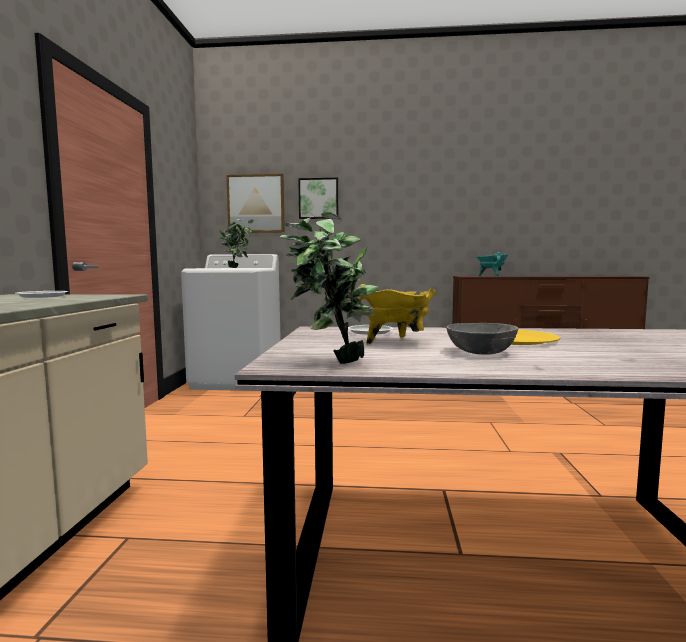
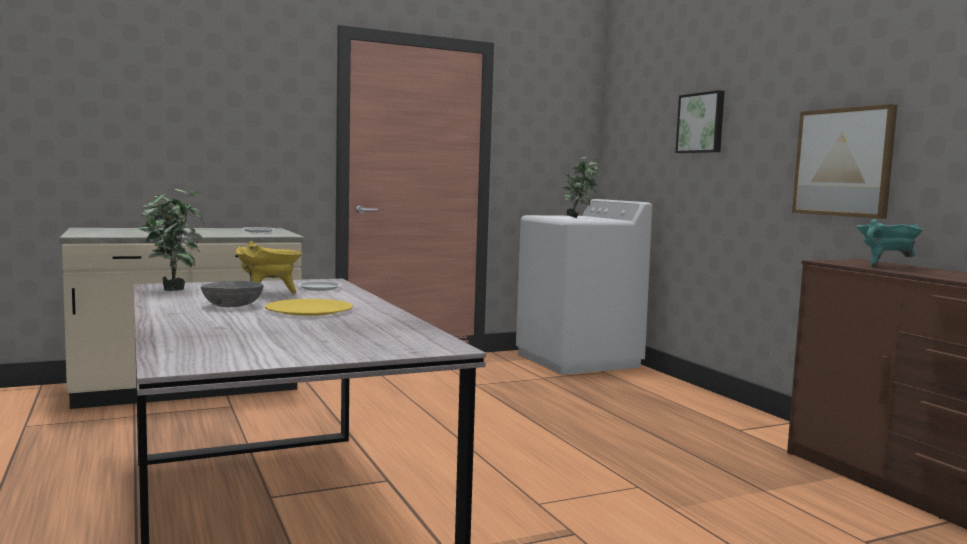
camera: 60 degrees right, 0 degrees up
picture [226,174,285,233] -> picture moved to [792,104,897,219]

